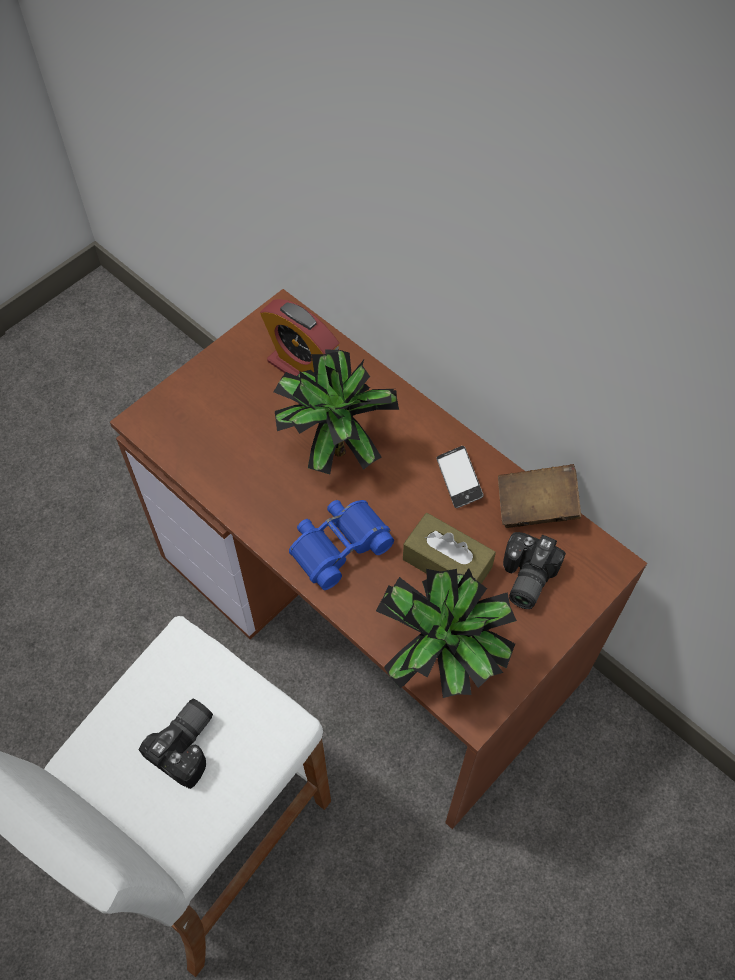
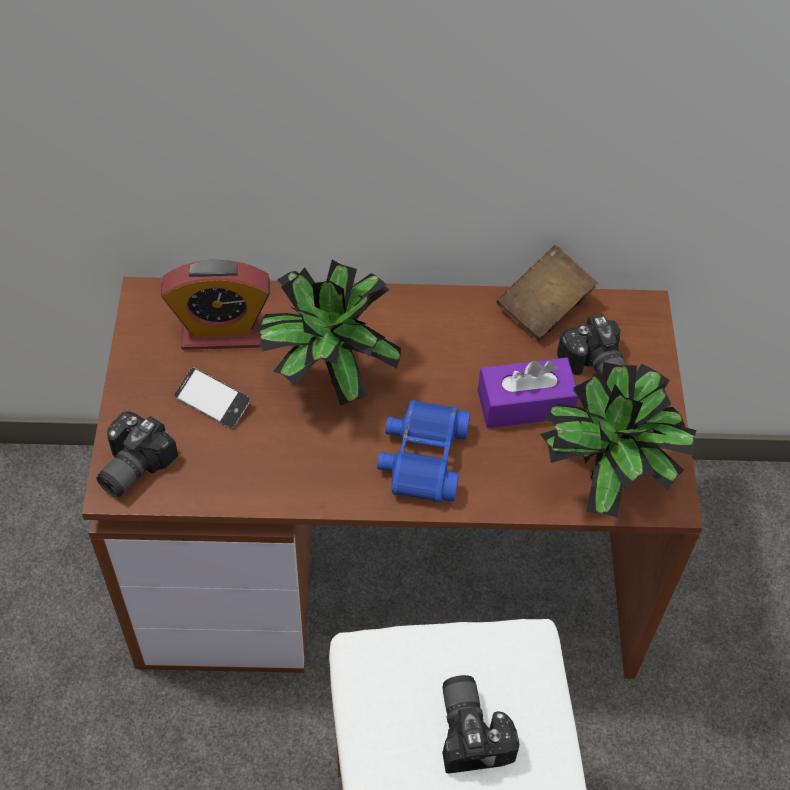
camera: 45 degrees left, 5 degrees down
brown tissue box [403,513,496,584] -> purple tissue box [478,357,579,428]
phone [437,446,484,508] -> phone moved to [174,367,251,429]
none -> camera [97,411,178,497]

